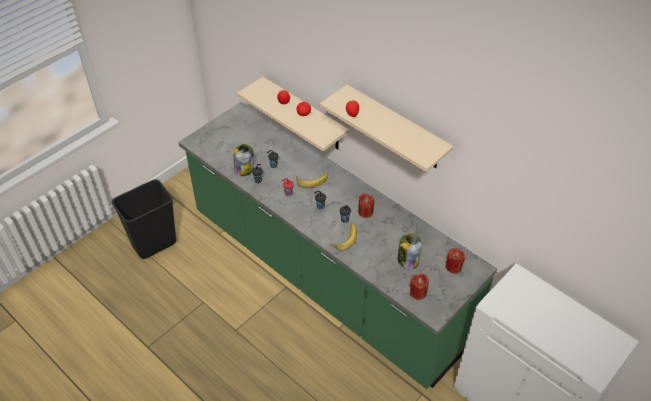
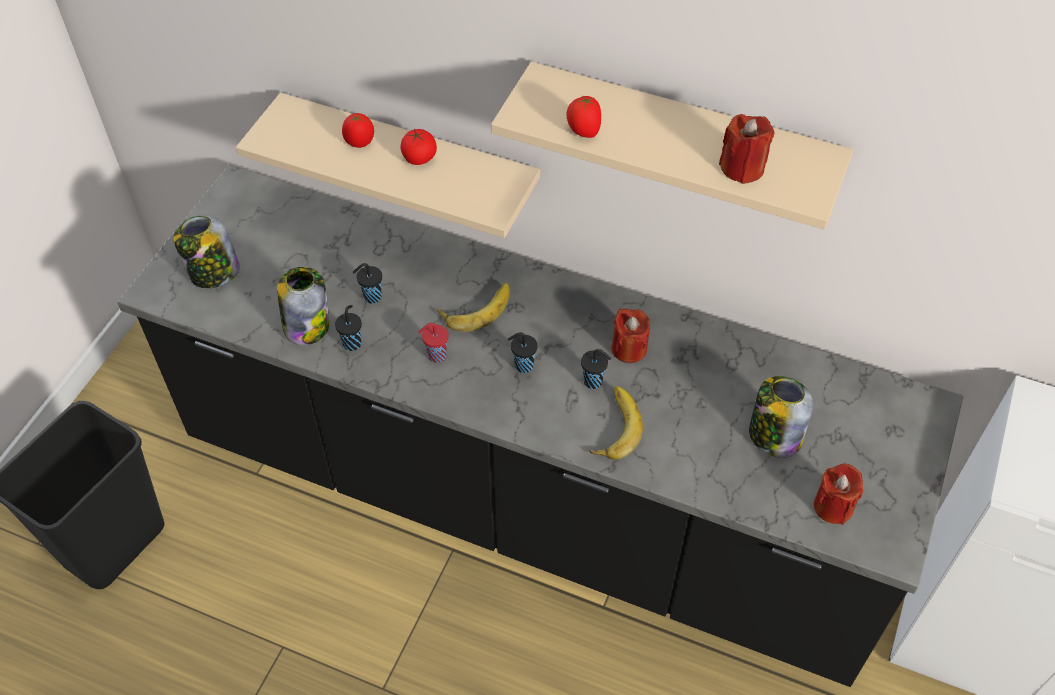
camera: 20 degrees left, 5 degrees up
green counter [178,102,497,389] -> black counter [117,165,963,687]
red candle [446,248,465,273] -> red candle moved to [719,114,775,184]
none -> jar [173,216,240,288]

